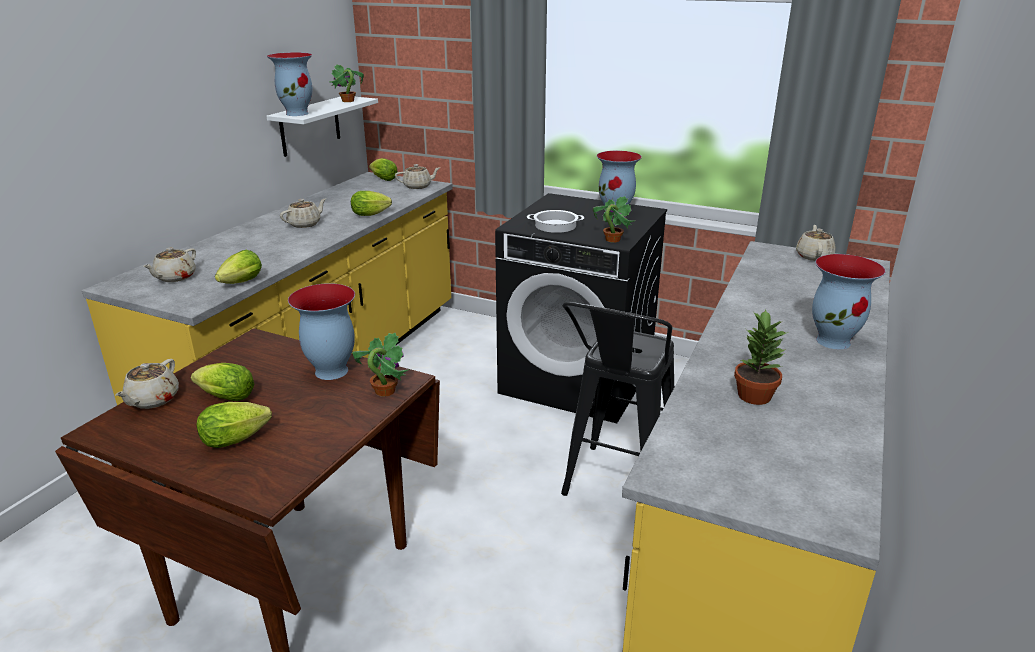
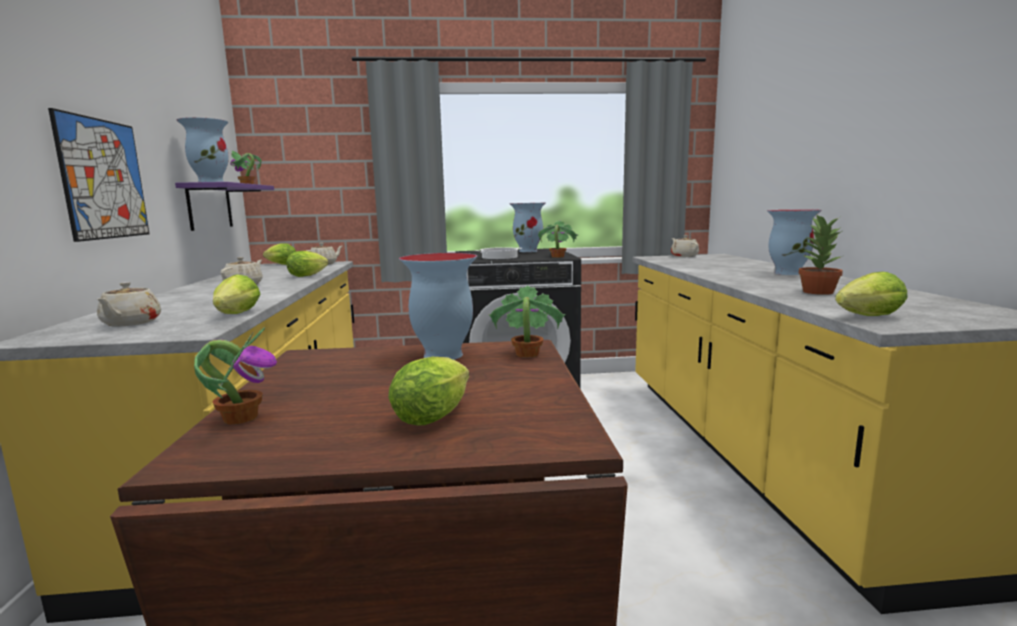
camera: 30 degrees left, 15 degrees down
beige teapot [115,359,179,409] -> potted plant [194,327,277,425]
lettuce [191,363,254,401] -> lettuce moved to [835,272,908,316]
white shelf [266,97,378,157] -> purple shelf [175,182,274,231]
black stool [561,302,674,496] -> none
none -> picture [48,108,150,242]

